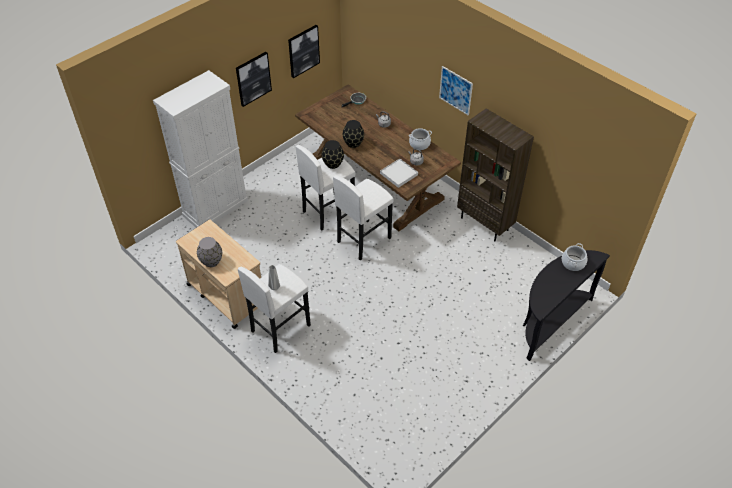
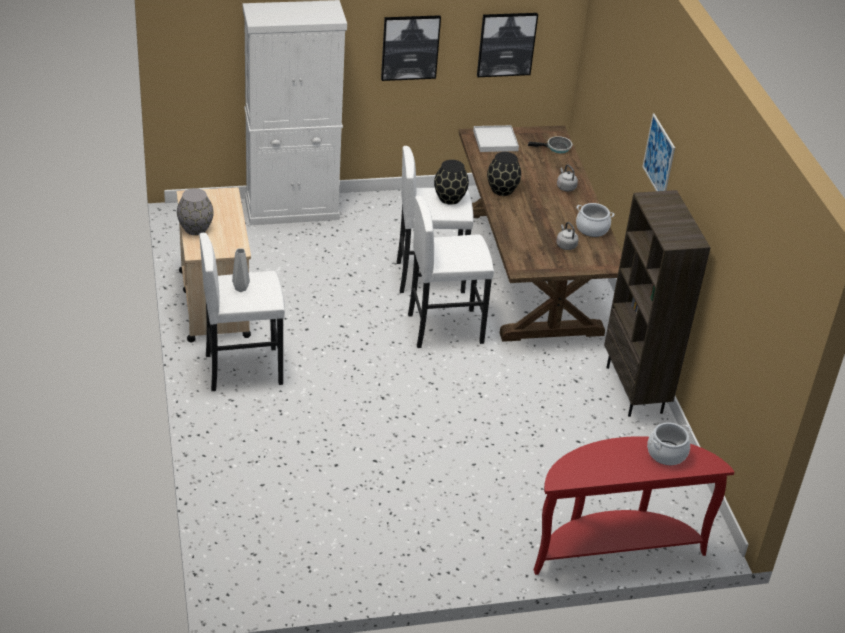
camera: 30 degrees right, 10 degrees down
white tray [380,158,418,188] -> white tray moved to [473,125,519,152]
black console table [523,250,610,361] -> red console table [533,436,734,575]

